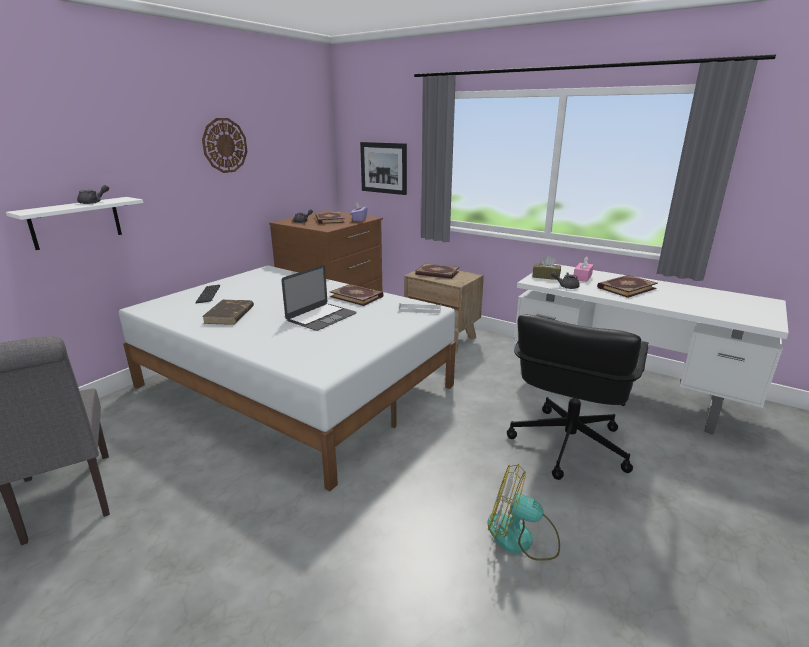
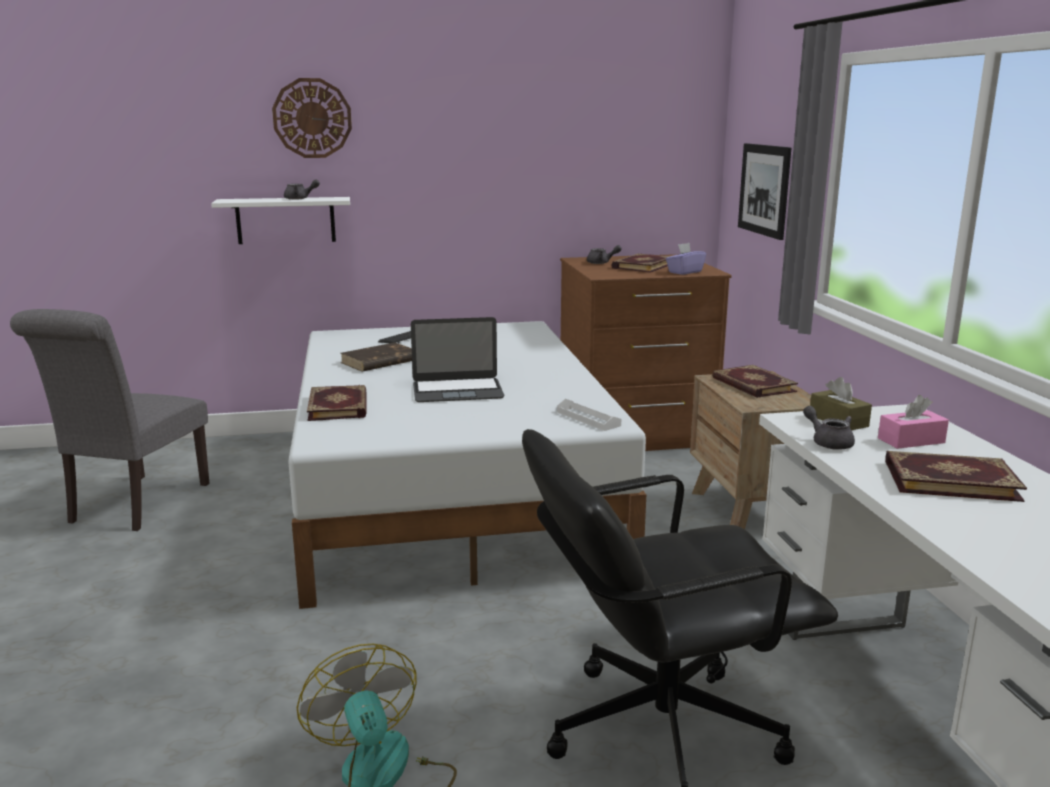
camera: 45 degrees right, 5 degrees down
wall clock [202,118,248,173] -> wall clock moved to [272,78,352,158]
book [330,284,384,306] -> book moved to [307,385,366,421]

